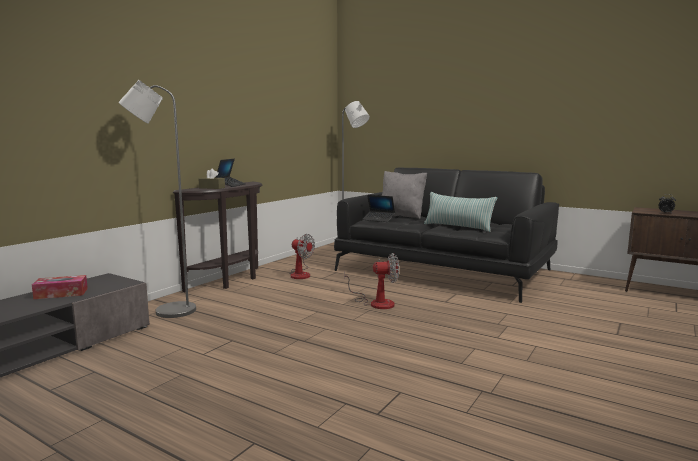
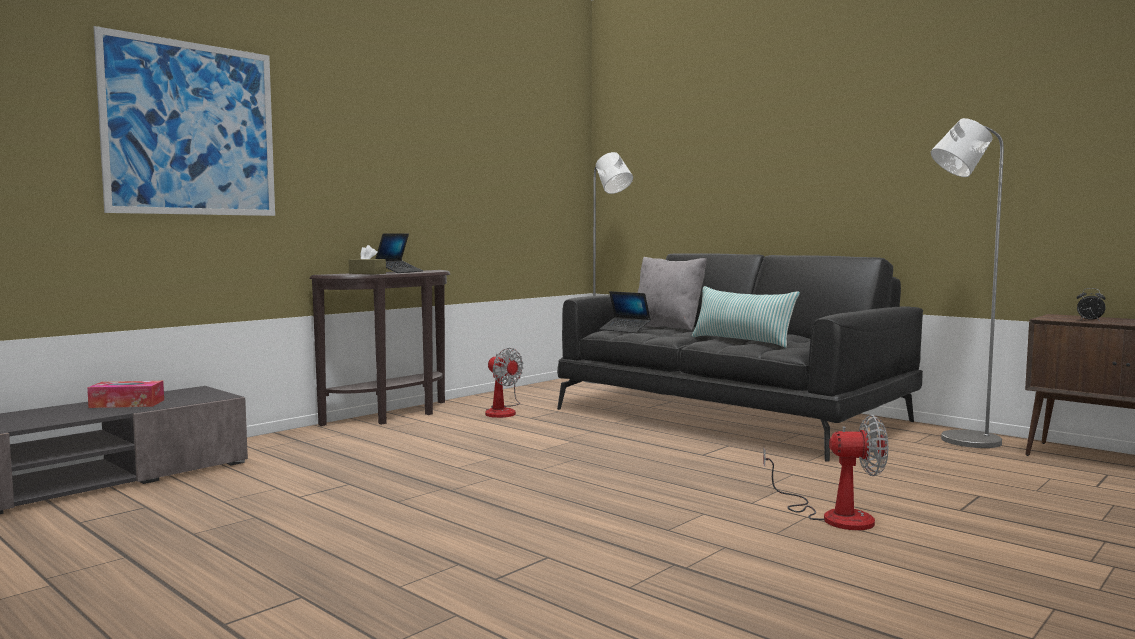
camera: 10 degrees right, 5 degrees down
grey floor lamp [118,80,196,318] -> grey floor lamp moved to [931,118,1004,448]
fan [344,253,399,309] -> fan moved to [763,415,888,530]
none -> picture [93,26,275,216]

